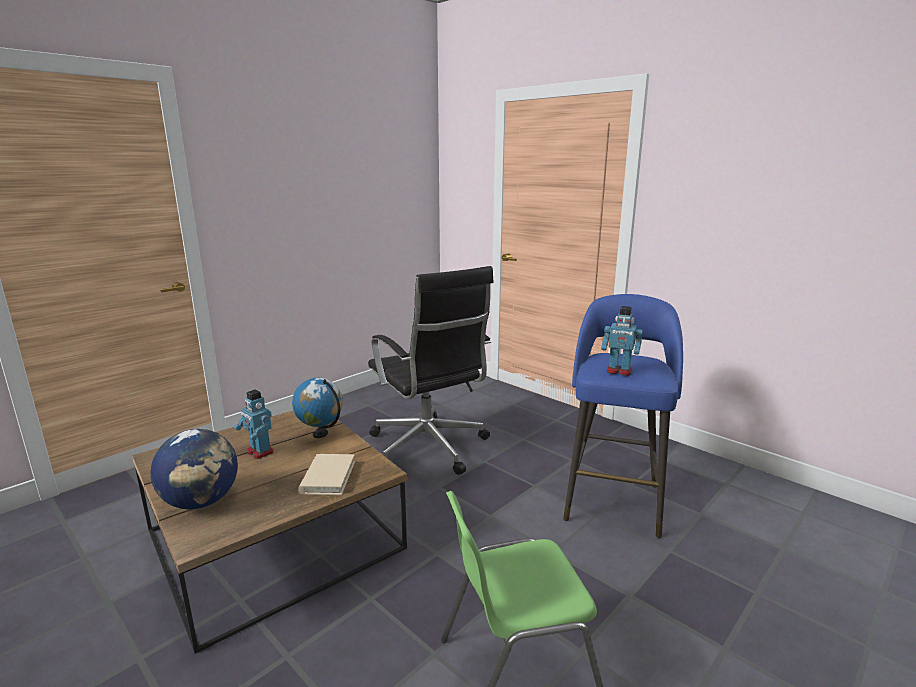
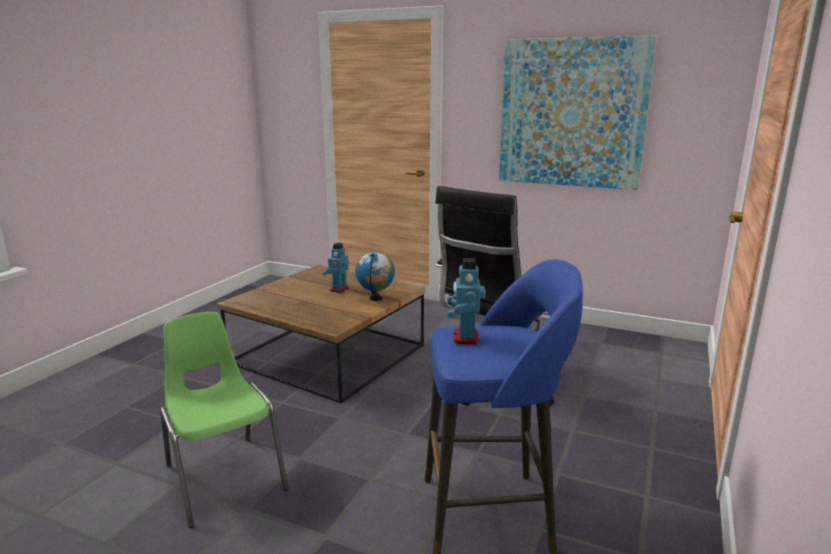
camera: 70 degrees right, 0 degrees up
globe [150,429,238,509] -> none
beige book [298,454,355,495] -> none
none -> picture [499,35,657,190]

